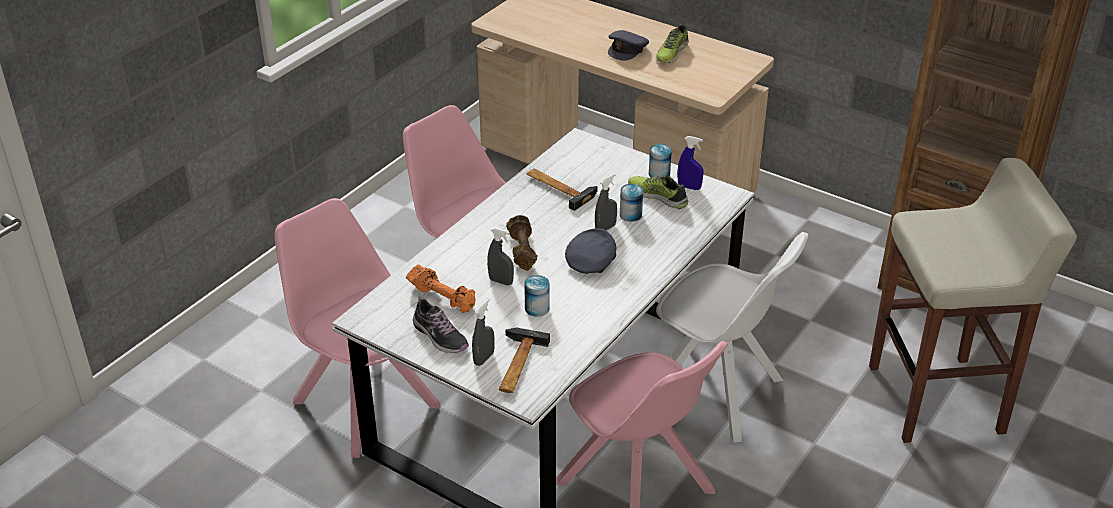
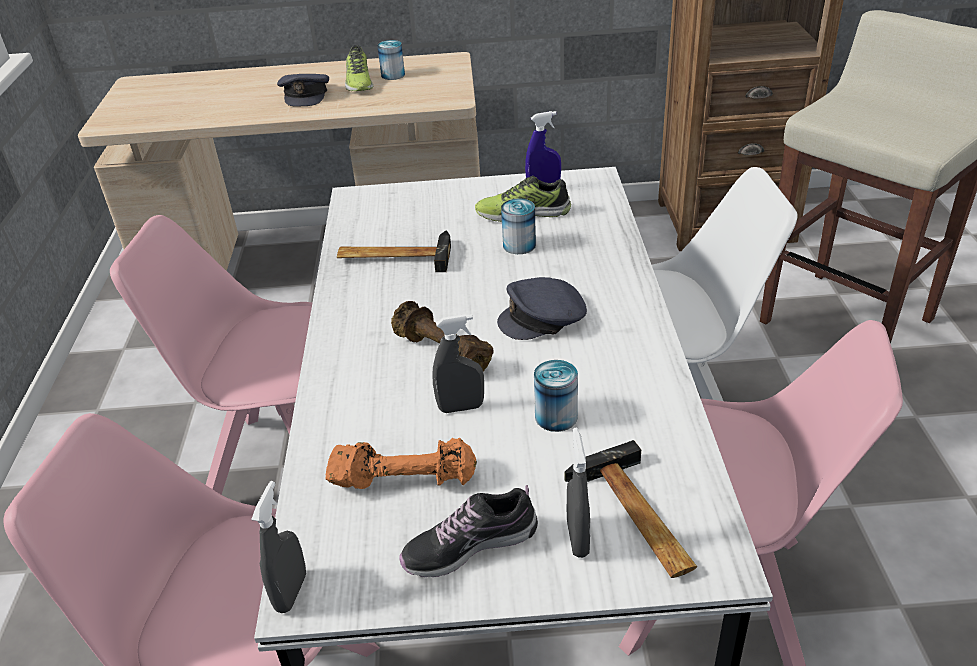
camera: 35 degrees left, 0 degrees up
shoe [413,296,469,353] -> shoe turned 150 degrees clockwise [399,485,538,577]
grey cap [565,228,616,274] -> grey cap turned 105 degrees counterclockwise [497,277,587,340]
grey spray bottle [595,173,617,230] -> grey spray bottle moved to [251,481,306,613]
can [649,144,672,178] -> can moved to [377,40,405,80]

